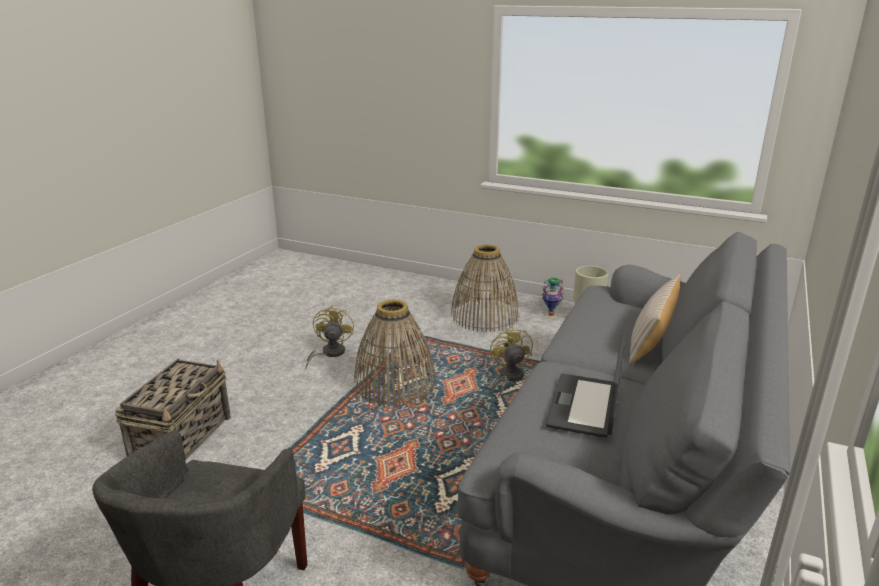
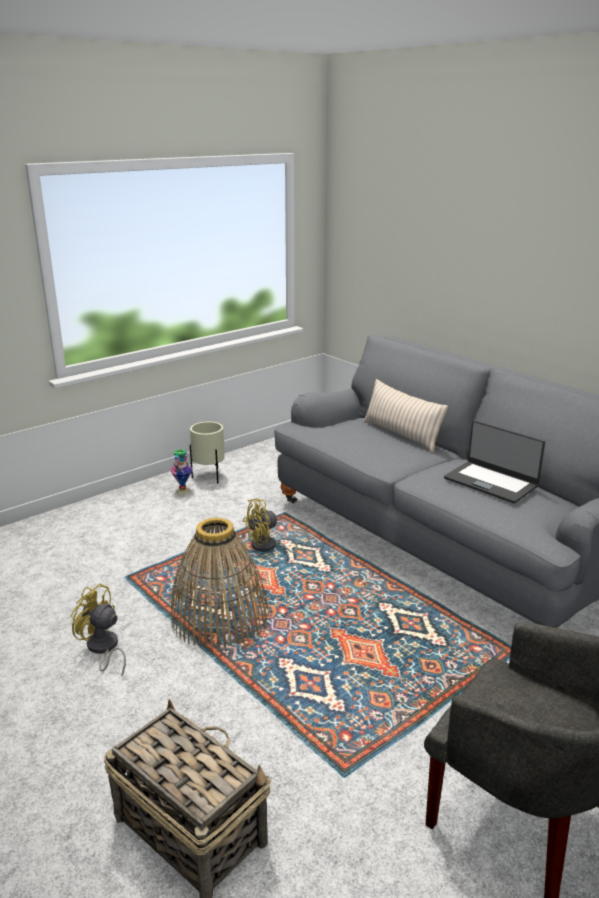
camera: 65 degrees left, 0 degrees up
basket [451,244,519,332] -> none
yellow fan [490,326,533,397] -> yellow fan turned 45 degrees counterclockwise [242,498,310,553]

